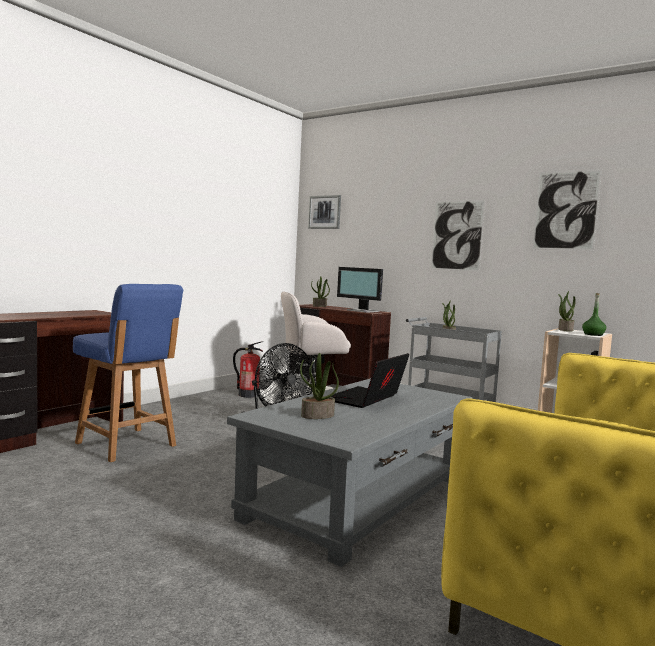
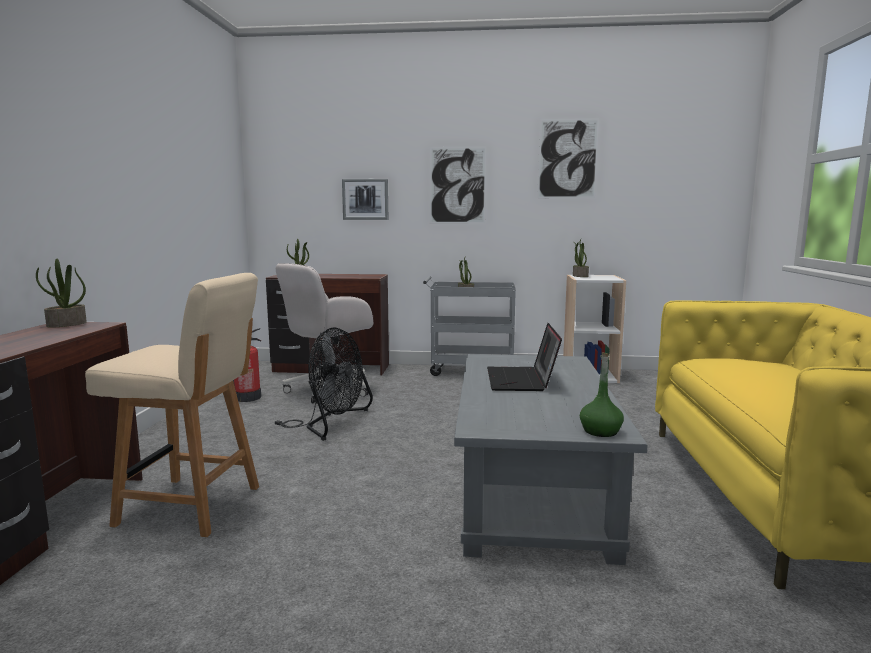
camera: 30 degrees left, 5 degrees up
blue chair [73,284,183,462] -> beige chair [85,273,259,537]
potted plant [300,353,339,419] -> potted plant moved to [36,259,87,328]
picture [308,195,341,229] -> picture moved to [342,179,388,220]
monitor [337,267,383,313] -> none
green bottle [582,293,606,336] -> green bottle moved to [580,353,624,437]

